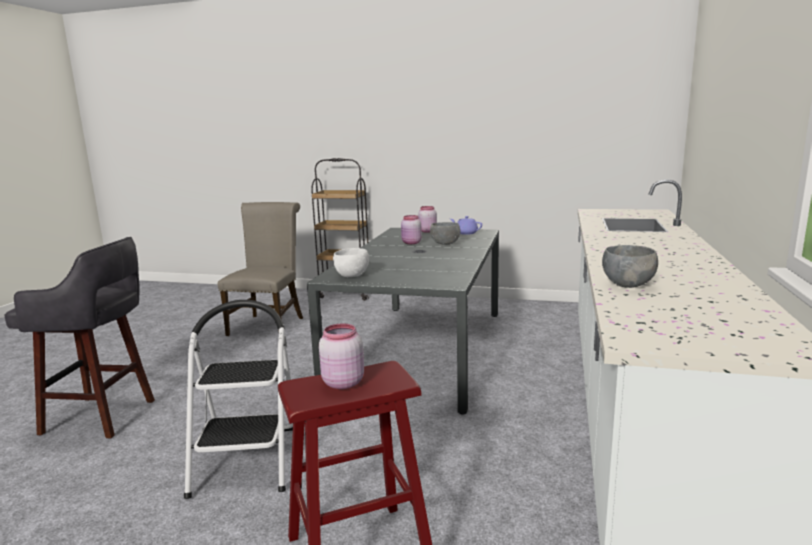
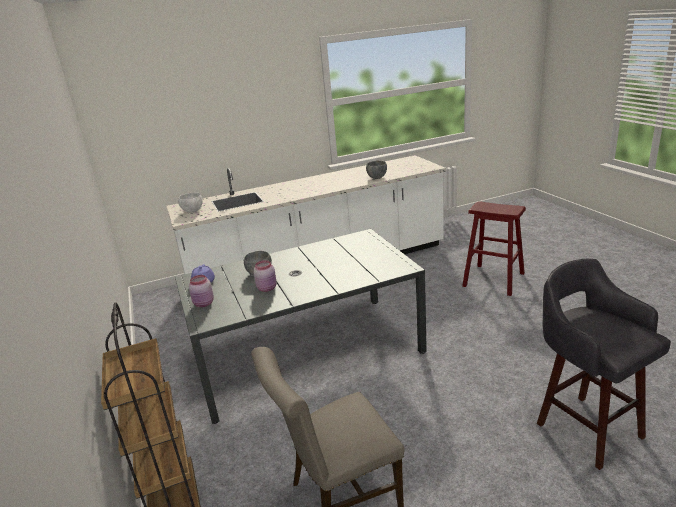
camera: 125 degrees left, 10 degrees up
step ladder [184,300,293,499] -> none
pink jar [319,323,364,389] -> none
white bowl [333,248,369,277] -> white bowl moved to [178,193,203,213]

